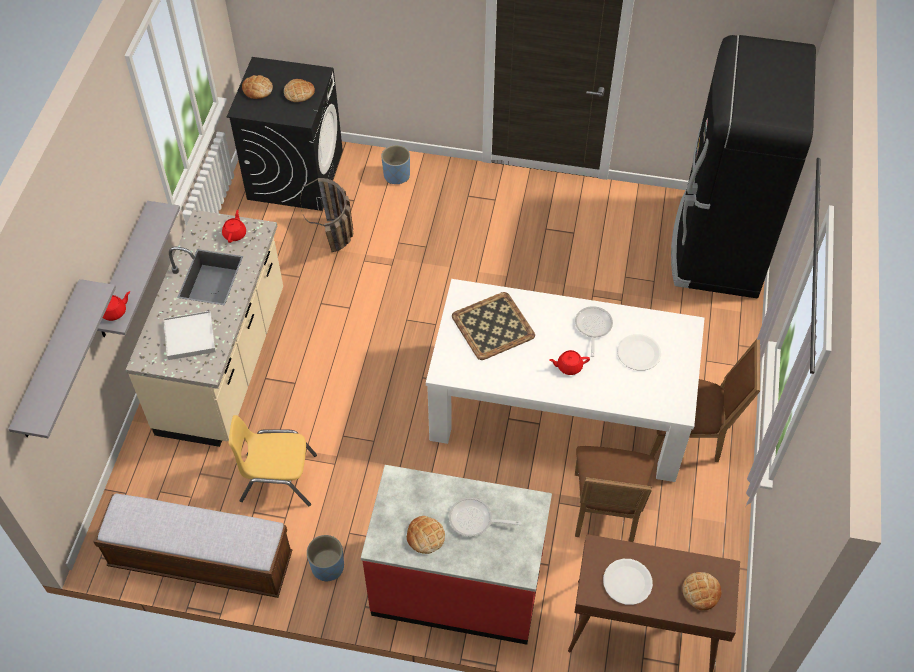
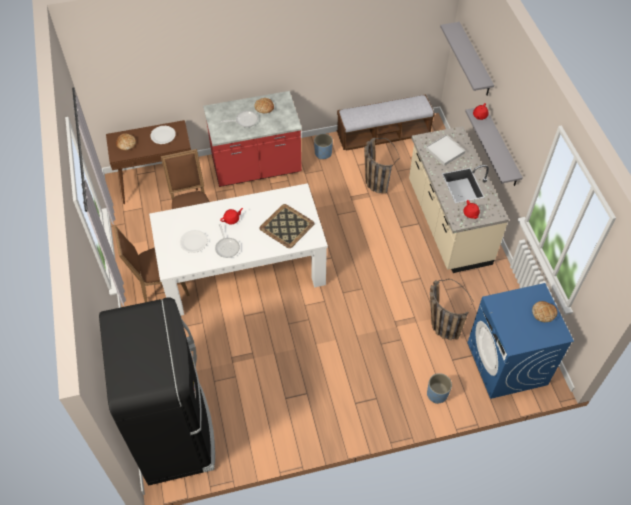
camera: 155 degrees right, 0 degrees up
black washing machine [227,57,343,211] -> blue washing machine [467,283,574,399]
yellow chair [229,415,317,506] -> basket [364,138,400,194]
bread [284,79,315,102] -> none

